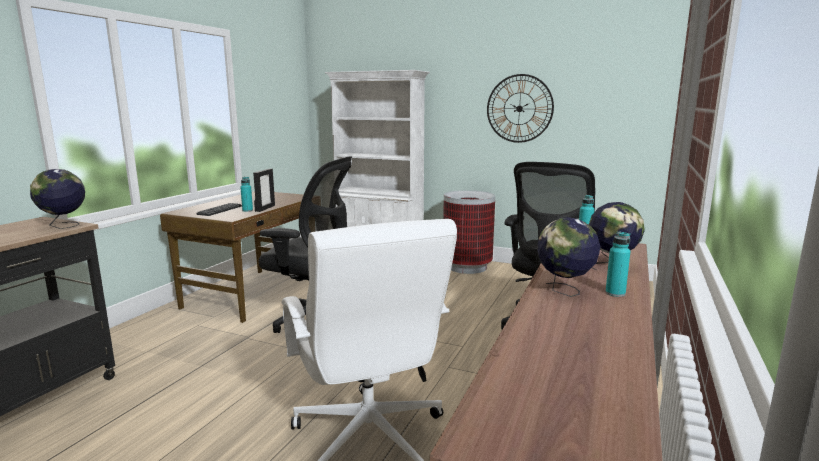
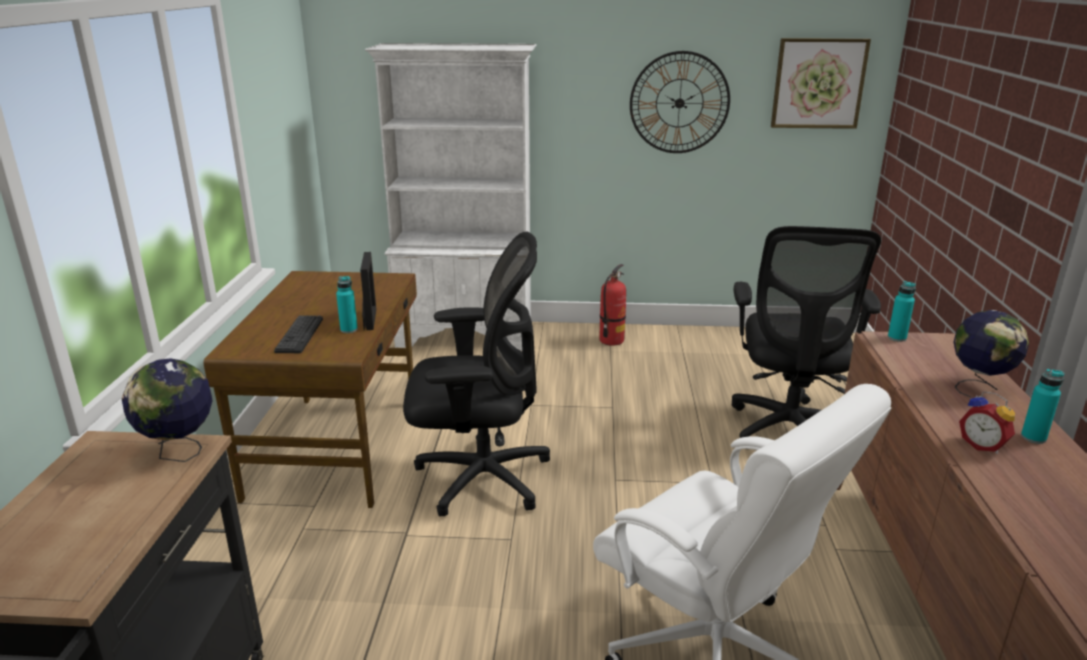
camera: 20 degrees left, 10 degrees up
trash can [443,190,495,274] -> fire extinguisher [599,264,626,346]
globe [537,217,601,297] -> alarm clock [959,391,1015,454]
none -> picture [771,38,871,129]

